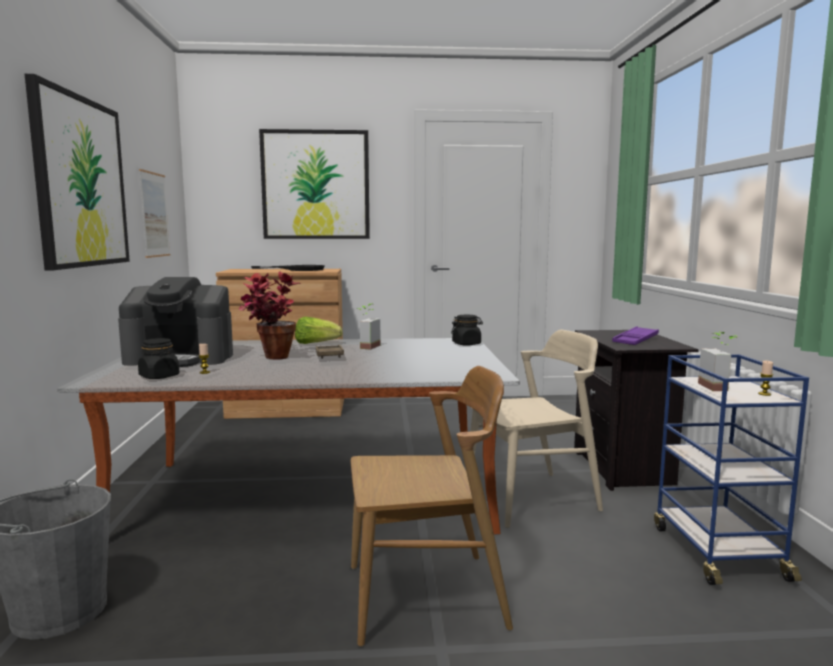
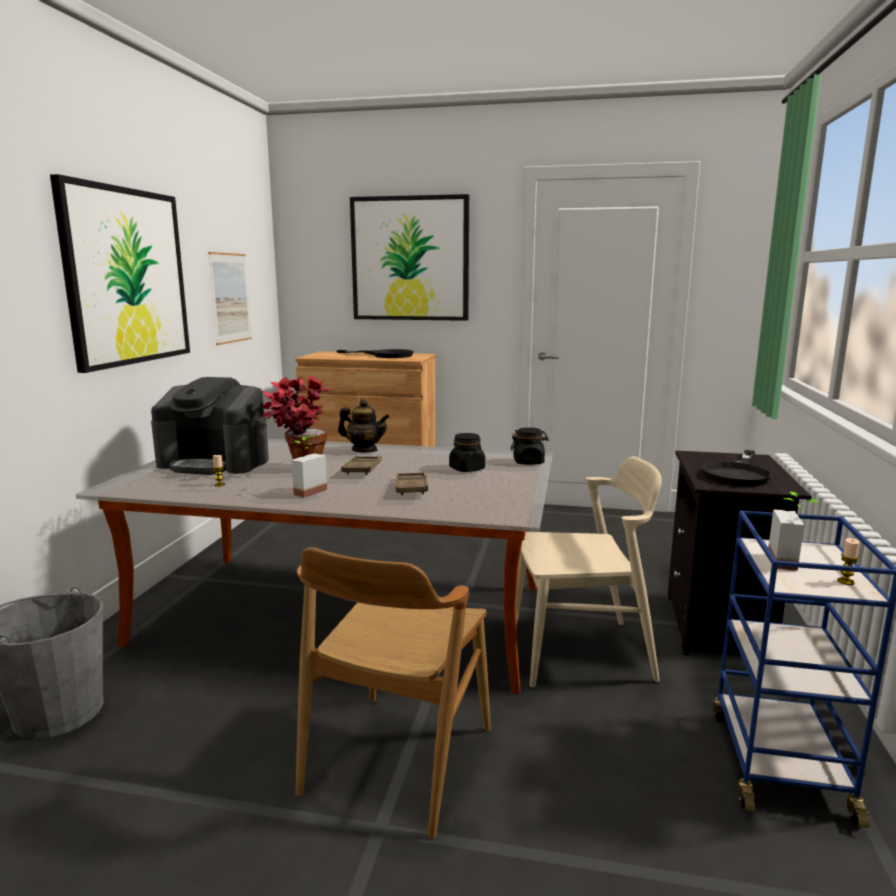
camera: 15 degrees right, 5 degrees up
black jar [138,338,179,379] -> black jar moved to [449,433,485,472]
lettuce [295,317,342,344] -> teapot [338,399,390,452]
brown chair [351,366,513,647] -> brown chair turned 105 degrees clockwise [296,547,491,839]
potted plant [357,303,381,350] -> potted plant moved to [292,435,327,498]
purple tray [612,326,659,345] -> black frying pan [702,450,772,486]
none -> brown tray [396,472,428,495]

